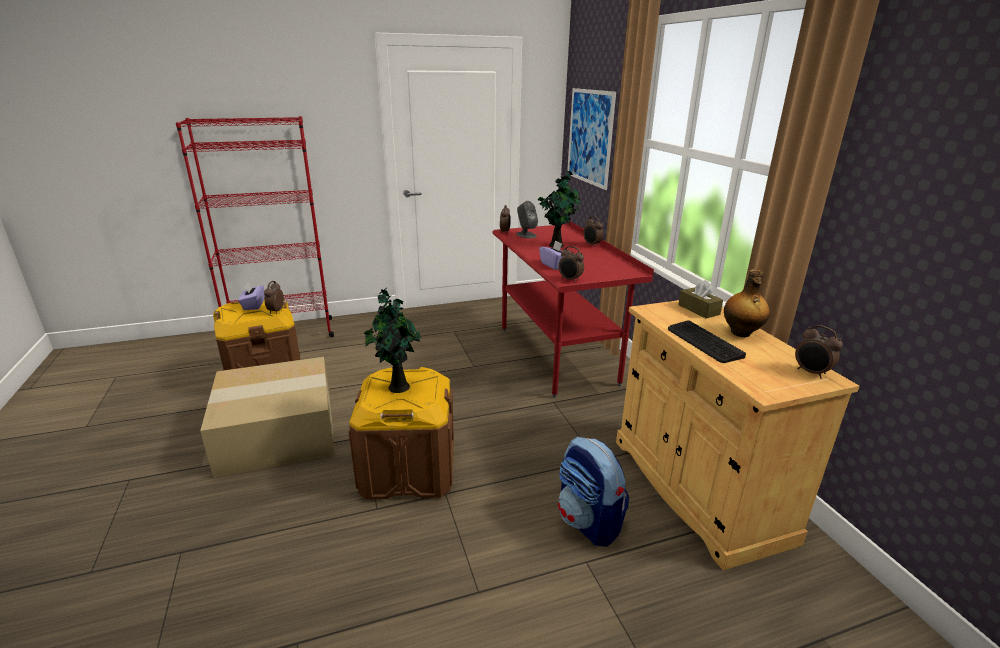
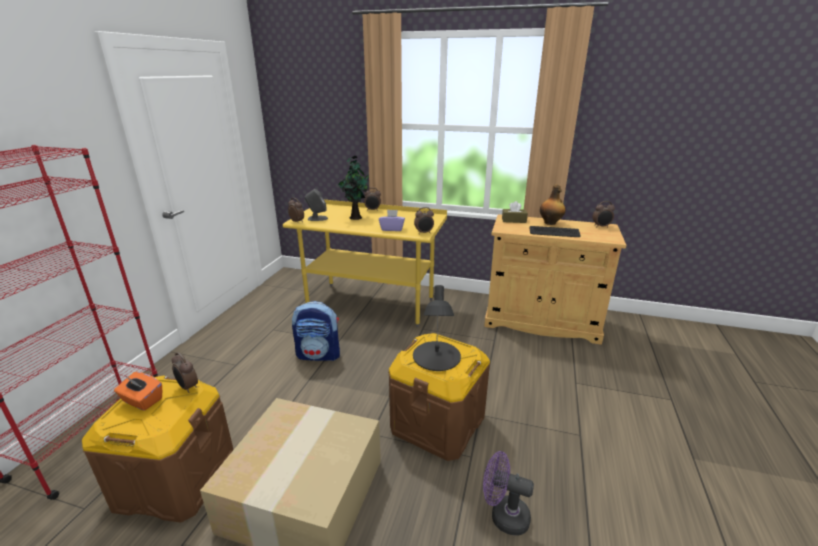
camera: 55 degrees left, 0 degrees up
purple tissue box [238,282,264,310] -> orange tissue box [114,372,162,411]
potted plant [363,289,421,393] -> black table lamp [413,285,461,371]
red desk [492,221,654,398] -> yellow desk [283,200,447,327]
backpack [558,436,629,547] -> backpack moved to [292,301,340,361]
picture [567,88,616,190] -> none
none -> purple fan [483,451,534,536]

